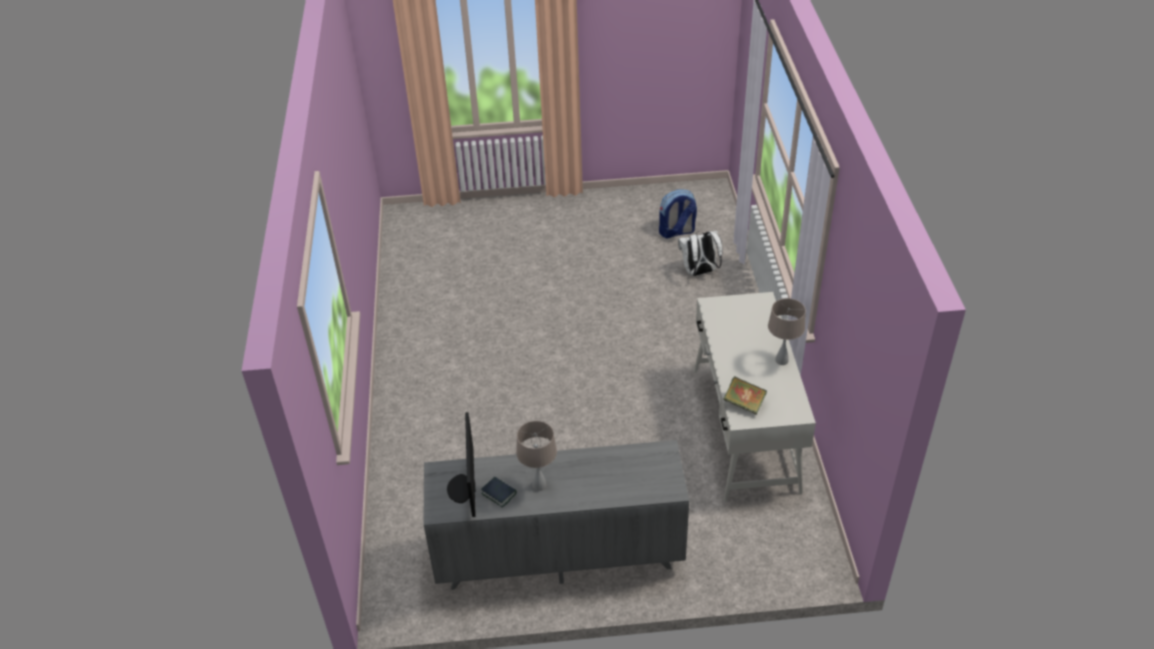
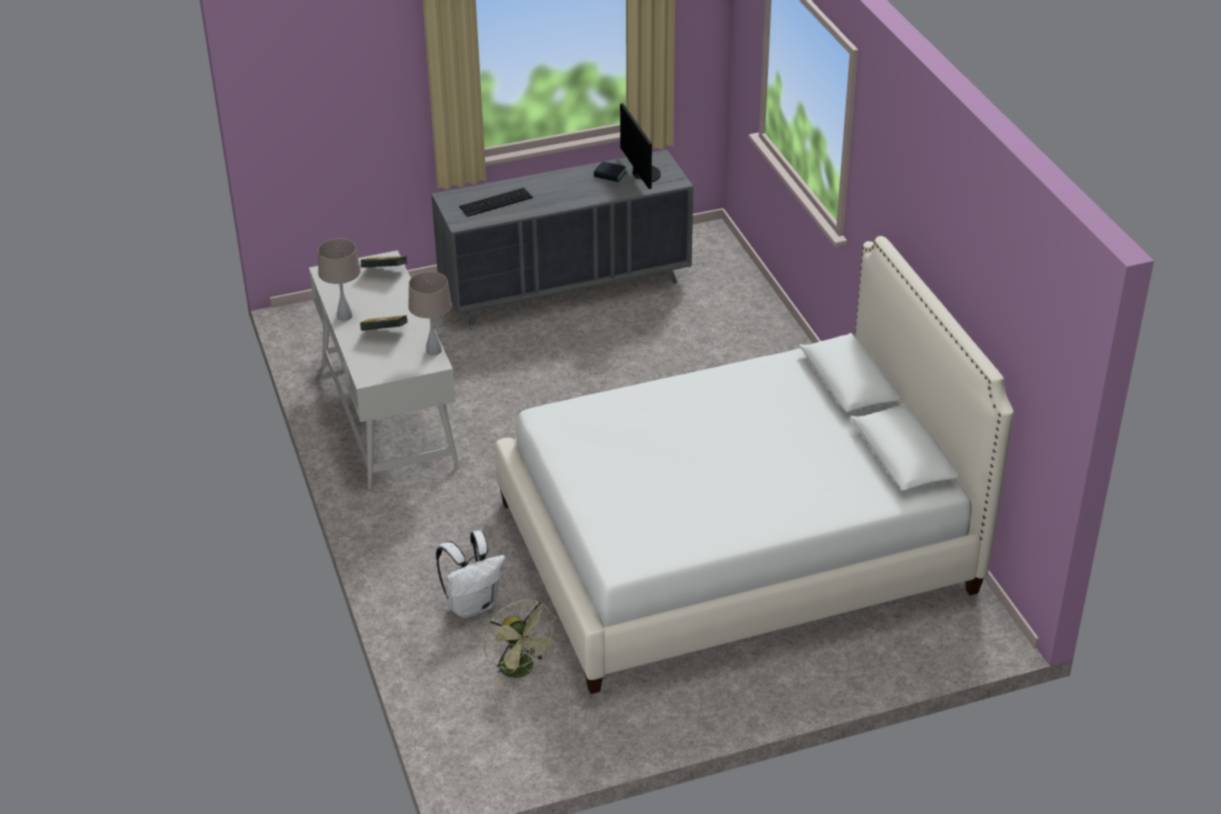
camera: 165 degrees right, 5 degrees down
beige table lamp [516,421,557,491] -> beige table lamp moved to [408,272,452,356]
backpack [659,190,697,239] -> green fan [483,600,559,686]
none -> book [360,315,408,331]
none -> keyboard [459,188,533,217]
none -> white bed [495,236,1014,694]

